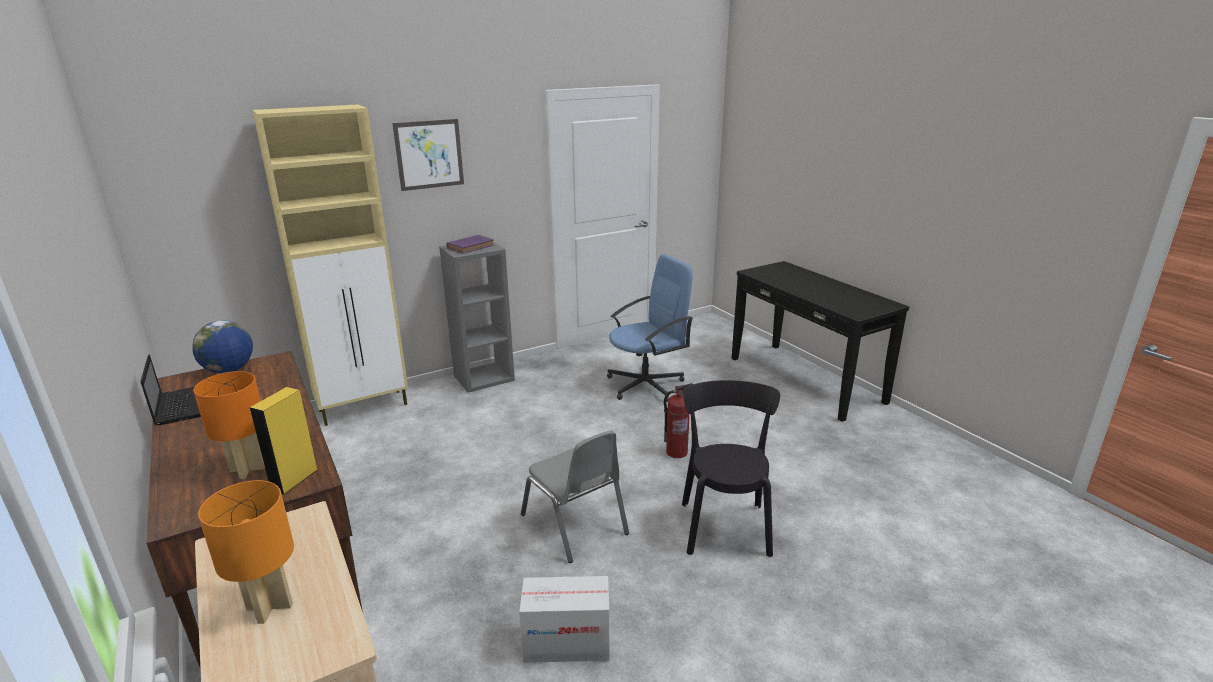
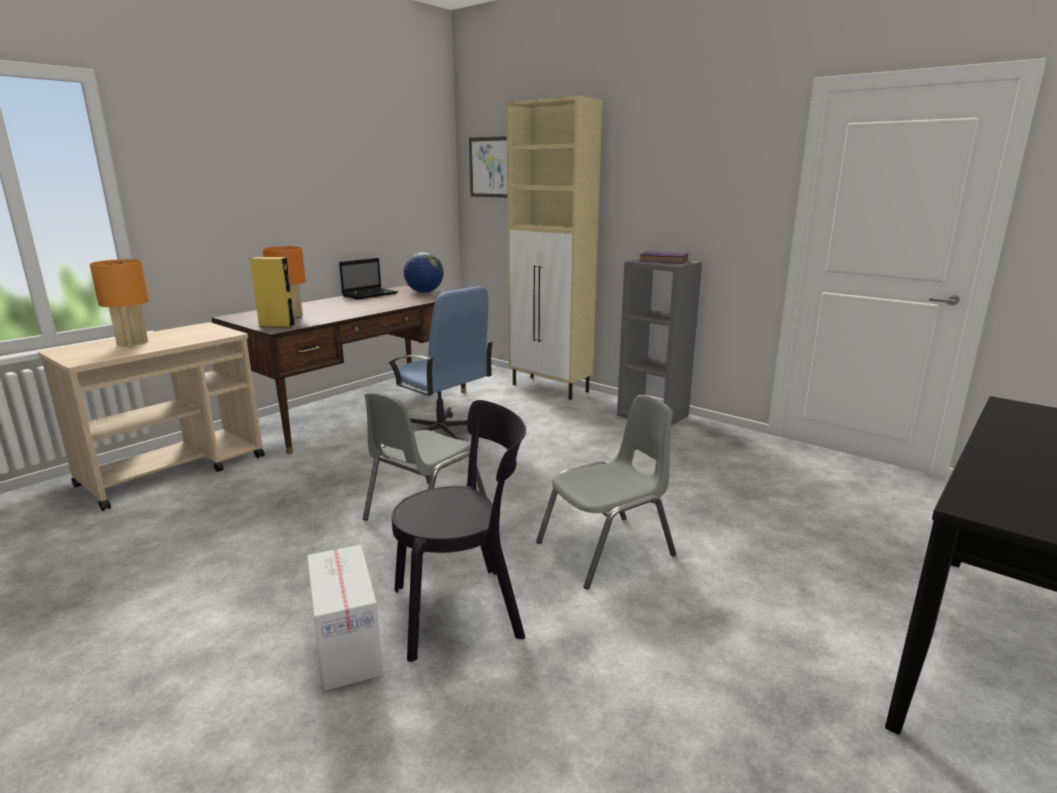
camera: 70 degrees right, 5 degrees down
picture [392,119,464,191] -> picture moved to [469,136,507,198]
cardboard box [519,576,610,663] -> cardboard box moved to [307,545,383,691]
blue office chair [607,254,693,402] -> blue office chair moved to [388,286,493,440]
fire extinguisher [664,383,693,458] -> grey chair [536,395,676,590]

